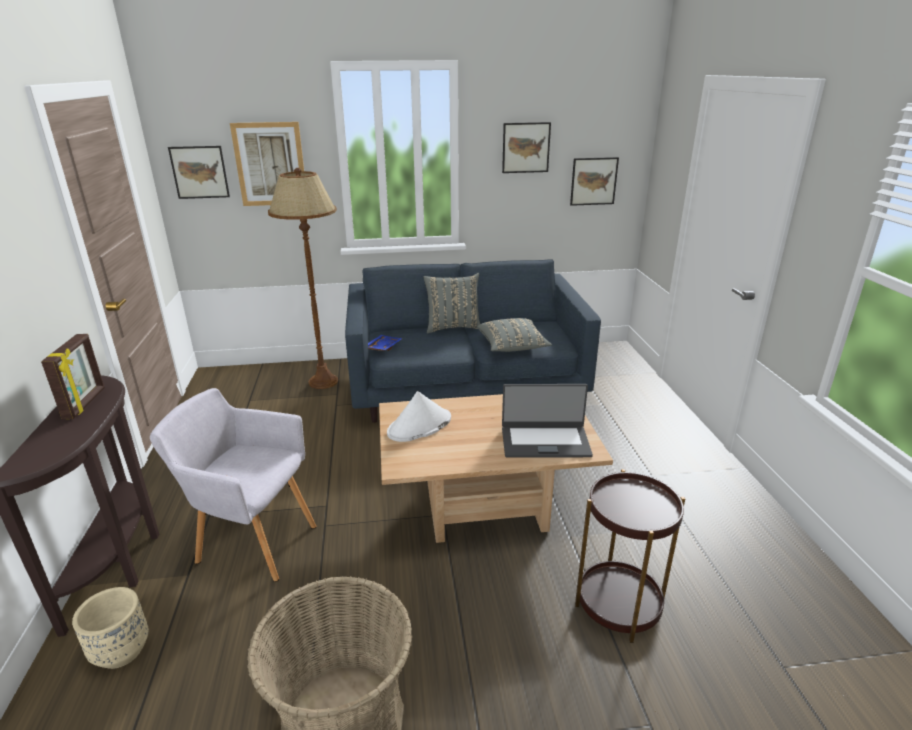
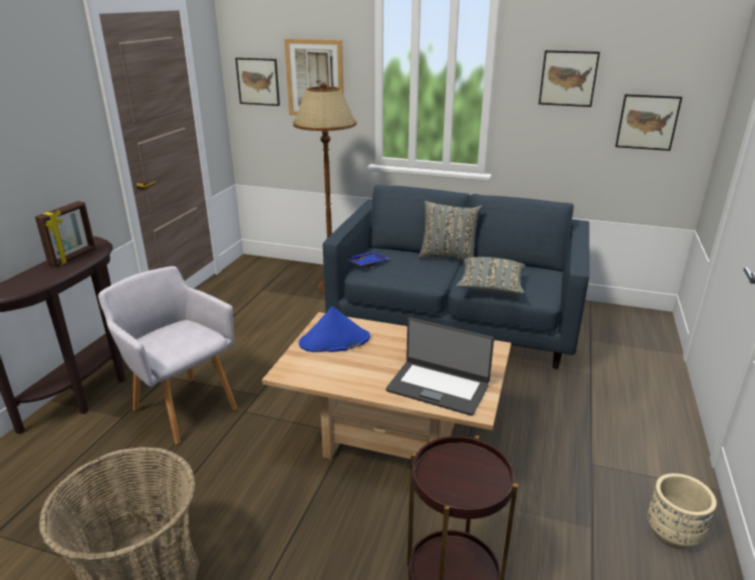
camera: 25 degrees right, 0 degrees up
beige planter [72,587,149,669] -> beige planter moved to [647,473,717,549]
white hat [387,391,451,442] -> blue hat [299,306,370,352]

